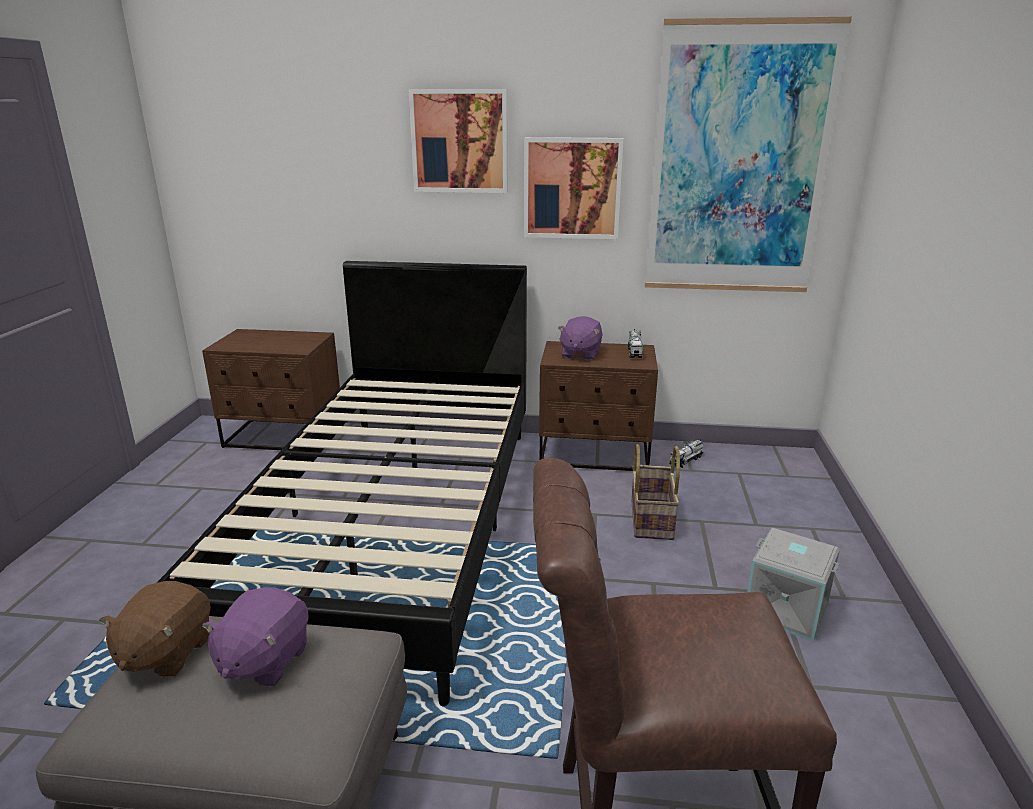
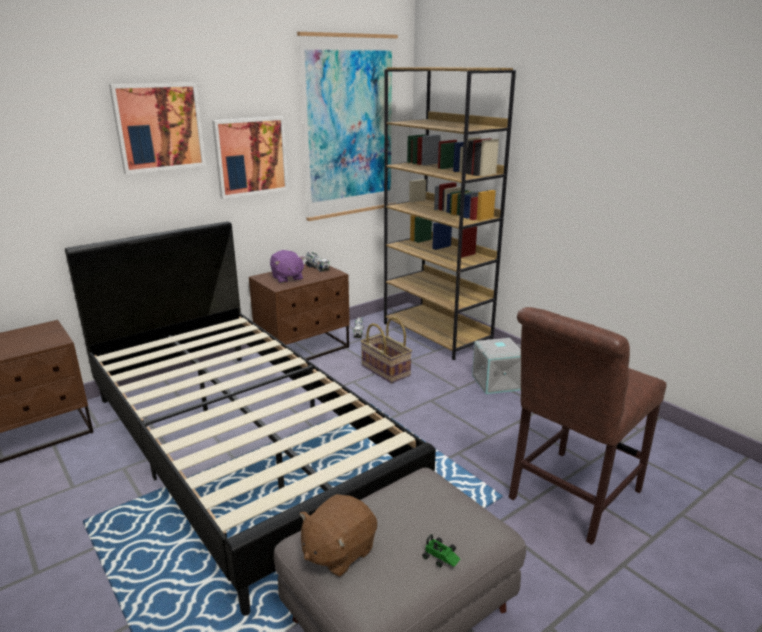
camera: 45 degrees left, 0 degrees up
brown plush toy [99,581,211,678] -> brown plush toy turned 75 degrees clockwise [300,494,377,577]
purple plush toy [202,587,308,687] -> none
none -> brown bookcase [384,67,516,360]
none -> toy car [422,534,460,567]

